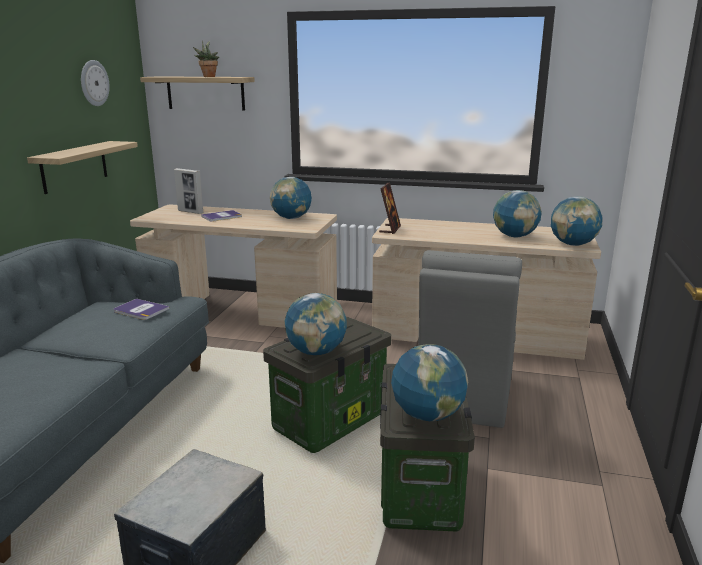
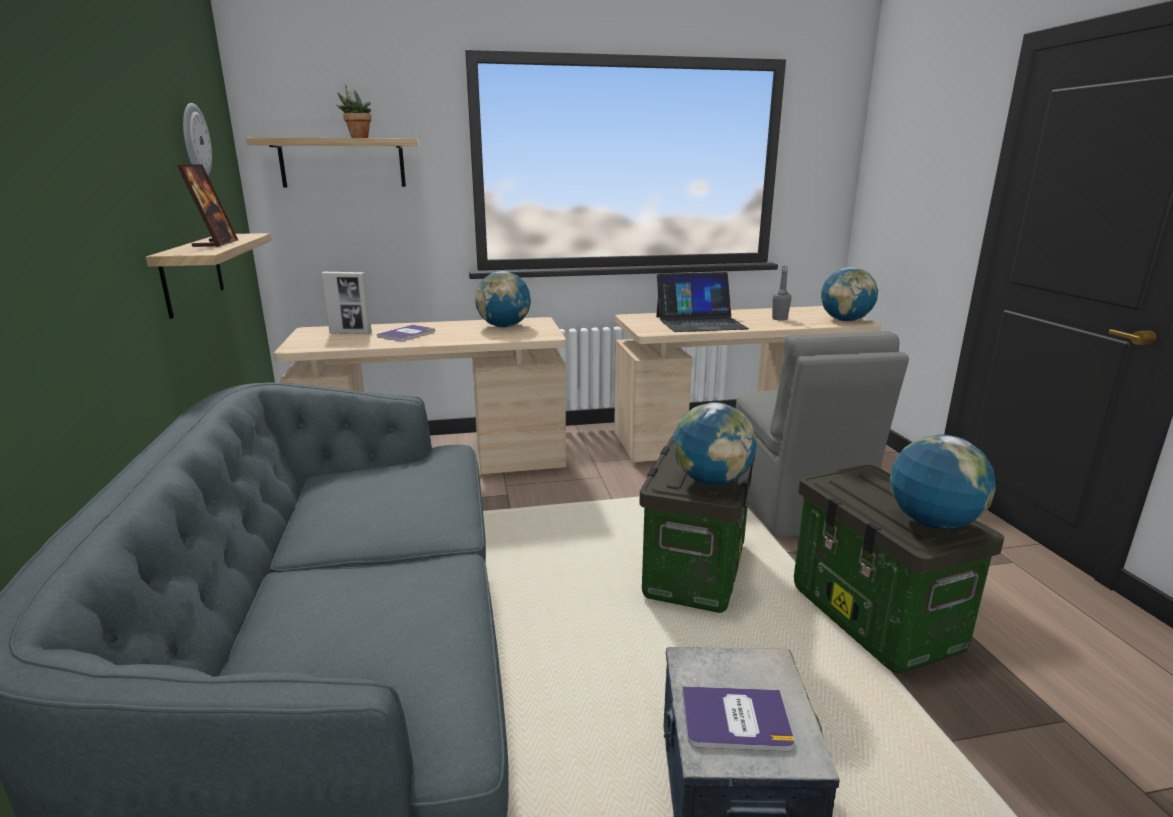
camera: 25 degrees left, 0 degrees up
book [114,299,169,320] -> book moved to [682,686,794,751]
picture frame [379,182,401,234] -> picture frame moved to [177,164,238,247]
globe [493,190,542,237] -> grey bottle [772,266,792,321]
none -> laptop [656,272,749,332]

